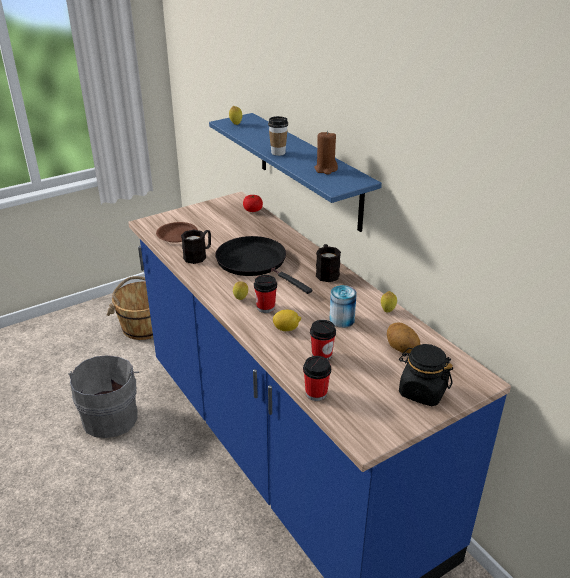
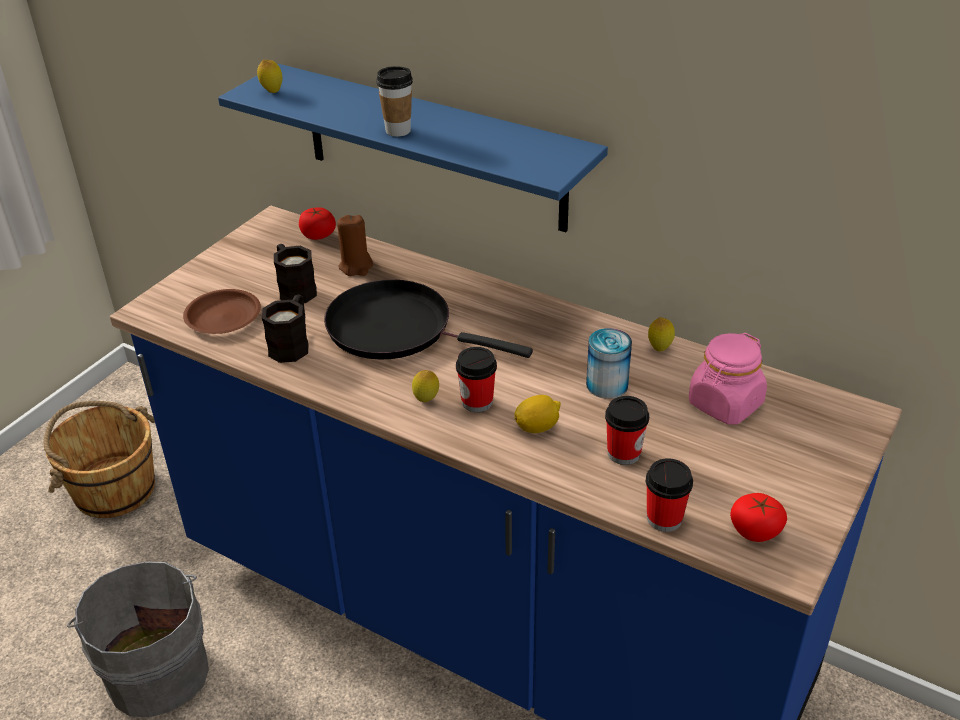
camera: 25 degrees left, 5 degrees up
brown candle [314,131,338,175] -> brown candle moved to [337,215,373,276]
black mug [316,244,341,282] -> black mug moved to [274,244,317,303]
potato [387,323,420,353] -> pink jar [689,333,767,425]
black jar [399,344,453,406] -> none
none -> tomato [730,493,787,542]

